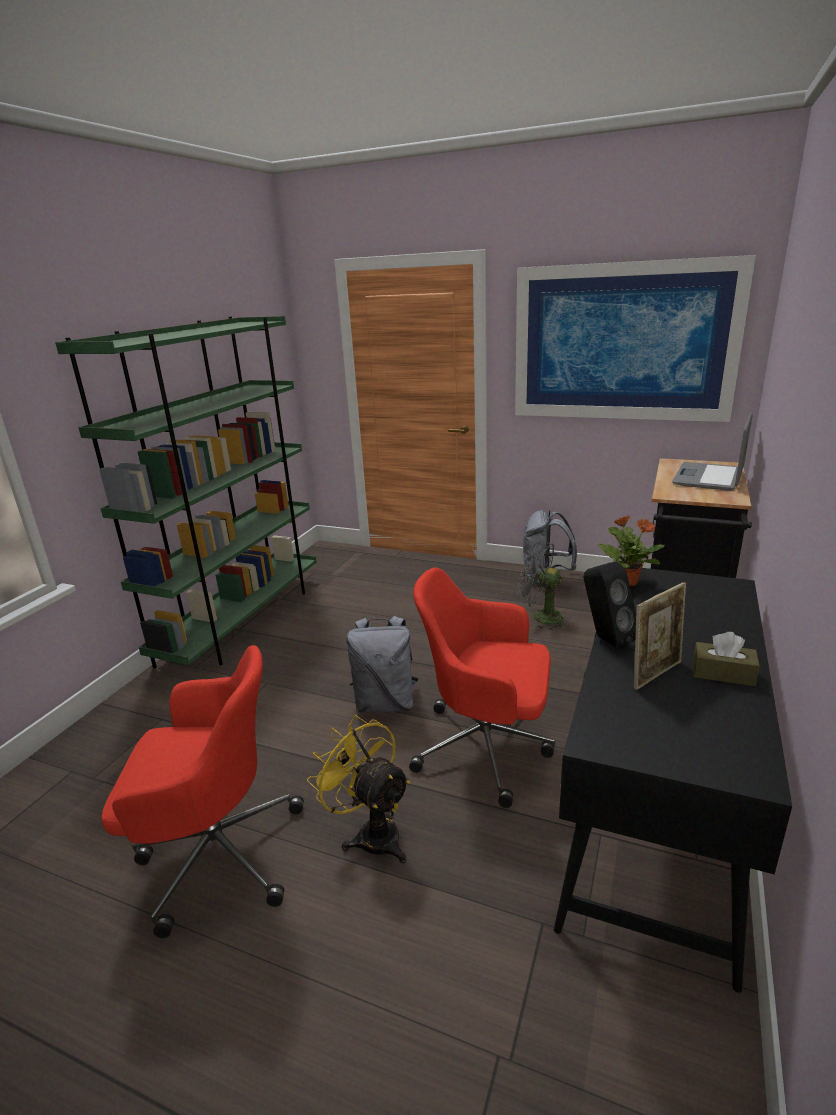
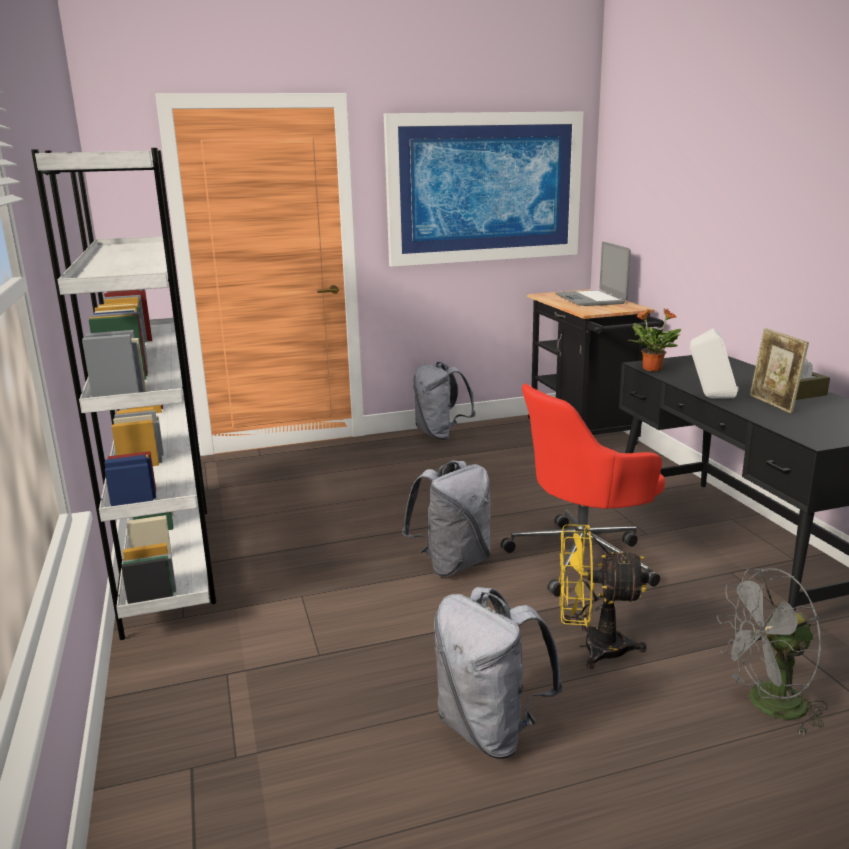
camera: 40 degrees left, 5 degrees down
green bookcase [55,316,316,669] -> white bookcase [31,148,216,640]
red office chair [101,645,304,938] -> grey backpack [434,587,563,759]
grey fan [517,541,570,630] -> grey fan moved to [716,568,828,736]
black speaker [583,561,636,649] -> white speaker [690,328,738,399]
picture frame [634,582,686,690] -> picture frame turned 150 degrees clockwise [750,328,809,413]

